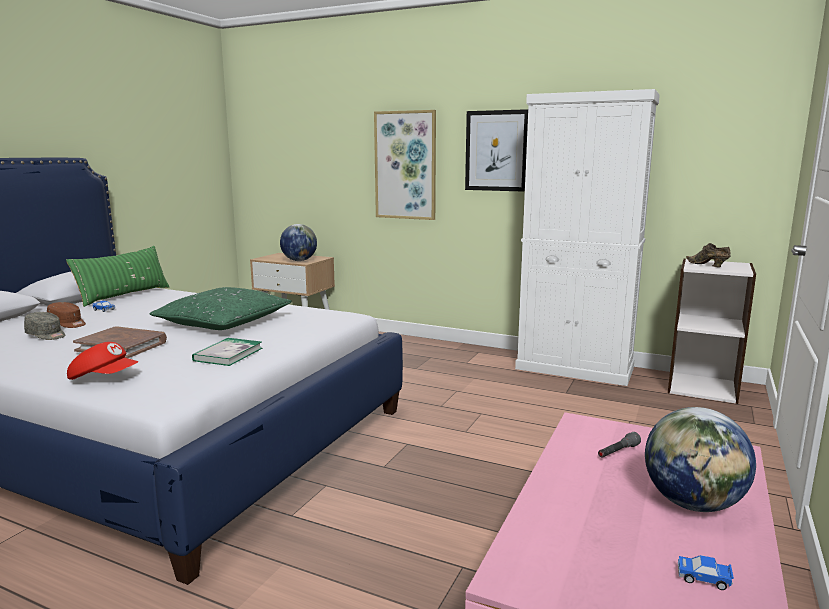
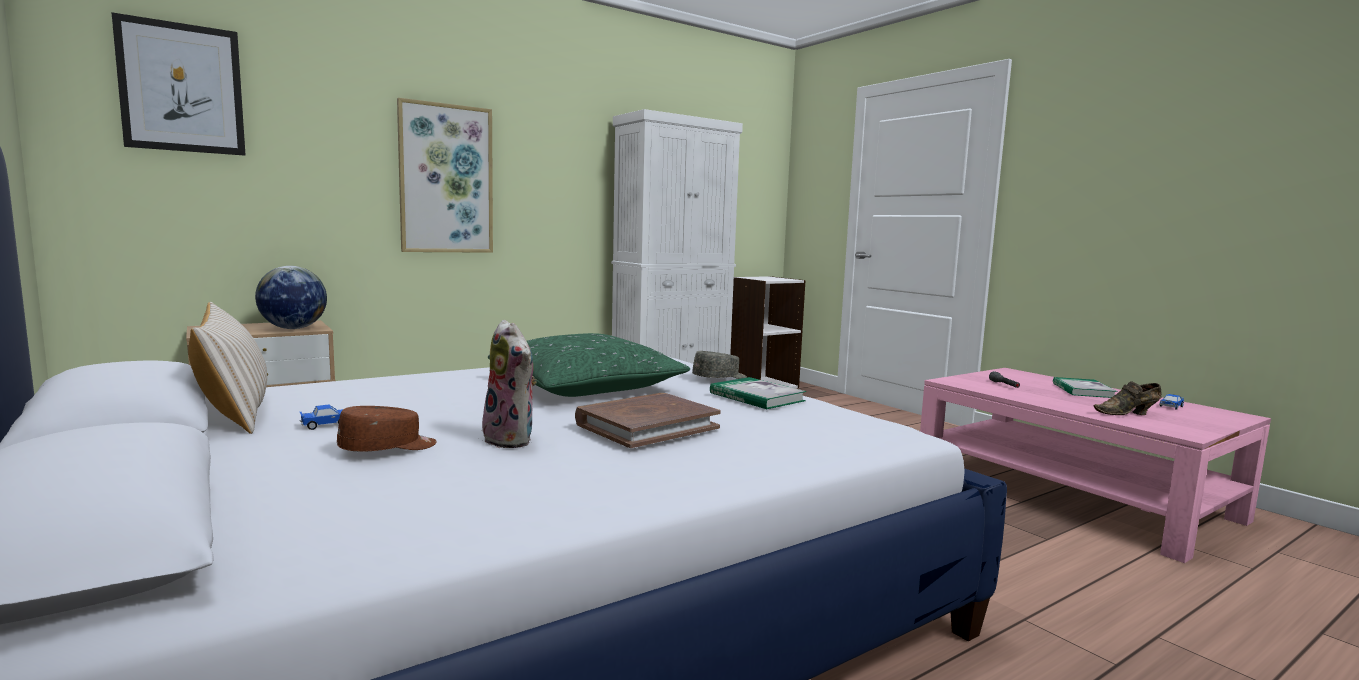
camera: 60 degrees left, 5 degrees down
grey cap [24,312,65,340] -> grey cap moved to [692,351,747,379]
green pillow [66,246,169,307] -> beige pillow [188,302,267,434]
red cap [67,342,138,380] -> none
picture [465,109,528,192] -> picture moved to [111,12,246,156]
globe [645,407,756,512] -> book [1053,377,1118,398]
brown shoe [686,243,731,267] -> brown shoe moved to [1094,381,1162,415]
none -> plush toy [482,320,537,448]

